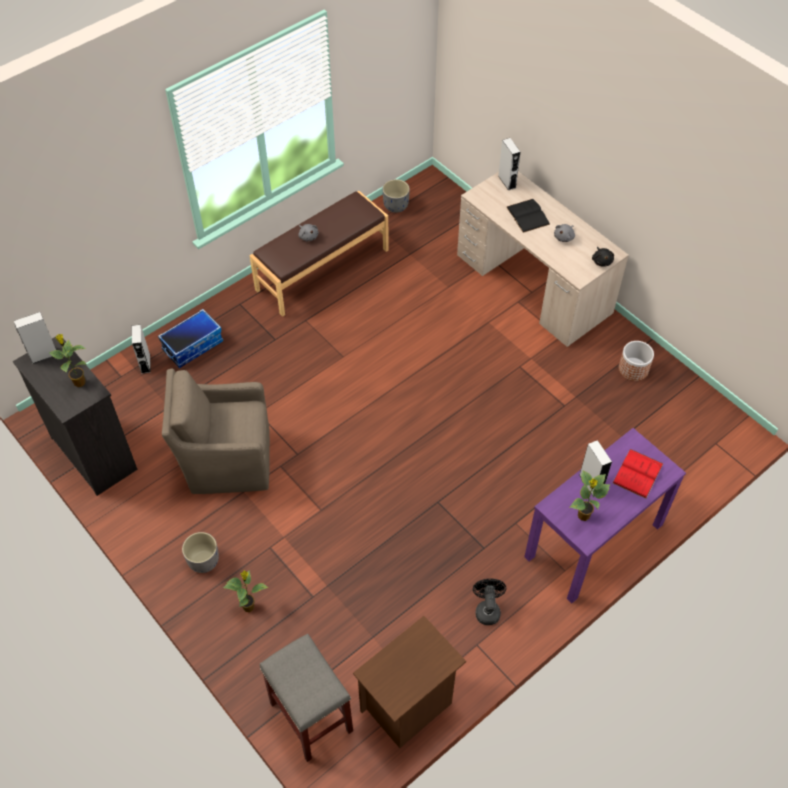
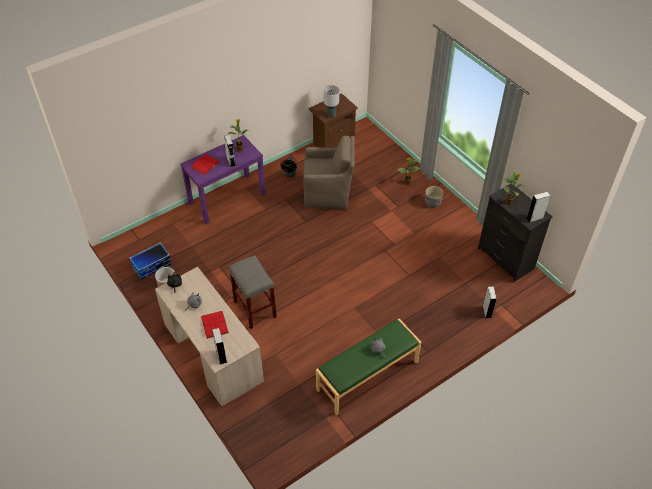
camera: 175 degrees left, 5 degrees down
storage box [158,309,223,368] -> storage box moved to [129,242,172,280]
brown armchair [162,369,270,494] -> brown armchair moved to [303,136,355,209]
brown bench [249,191,389,317] -> green bench [316,319,421,415]
grey stool [260,633,353,762] -> grey stool moved to [229,255,277,329]
grey planter [383,179,410,213] -> none
black book [506,199,550,233] -> red book [201,311,229,339]
none -> grey table lamp [324,85,339,118]

